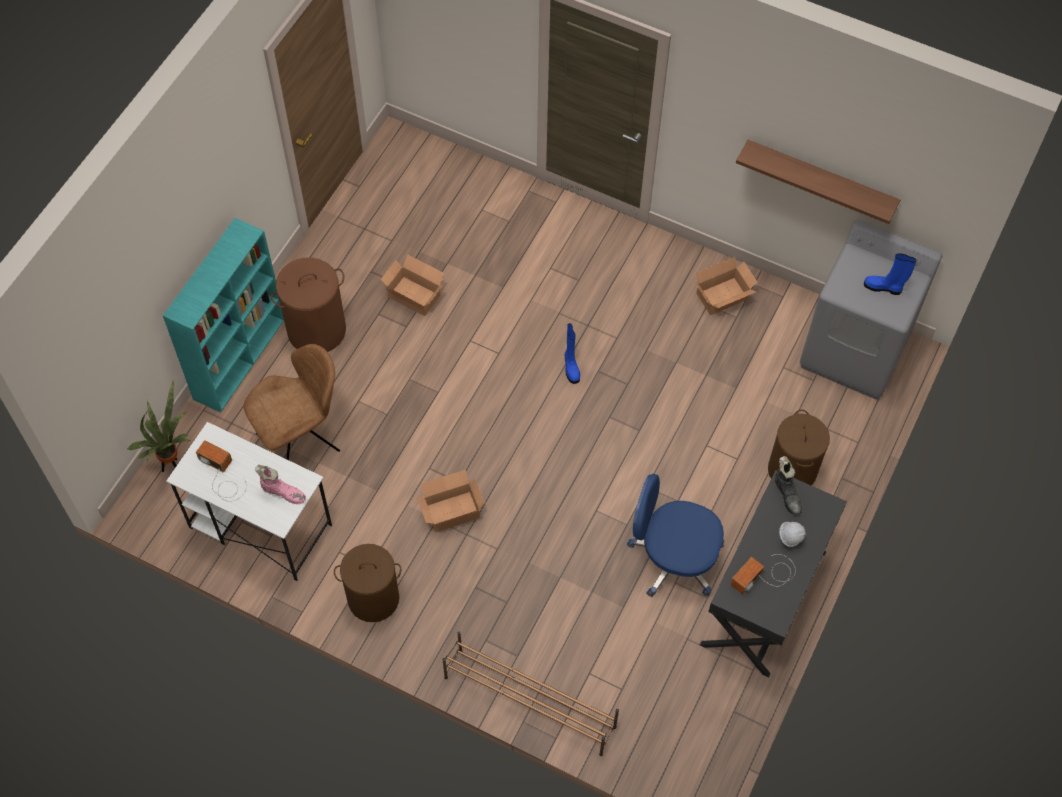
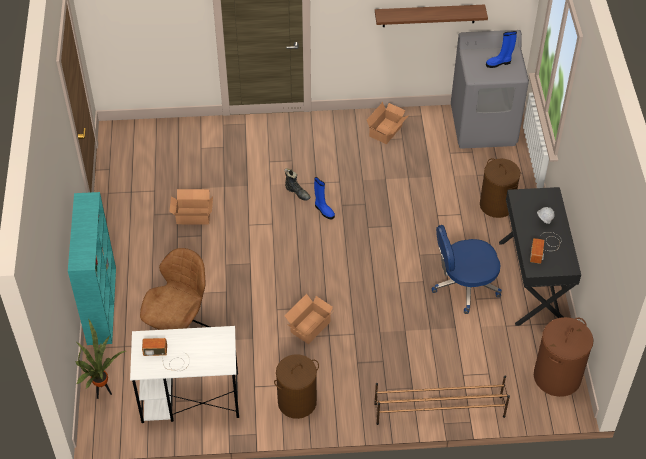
camera: 30 degrees left, 10 degrees down
pink boot [255,465,306,504] -> none
brown laundry basket [271,257,346,352] -> brown laundry basket moved to [534,317,593,397]
black boot [775,456,802,516] -> black boot moved to [284,168,311,201]

